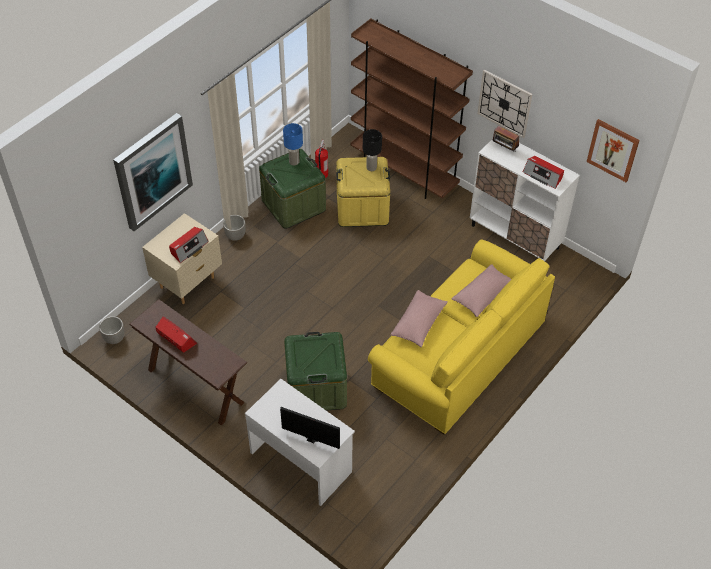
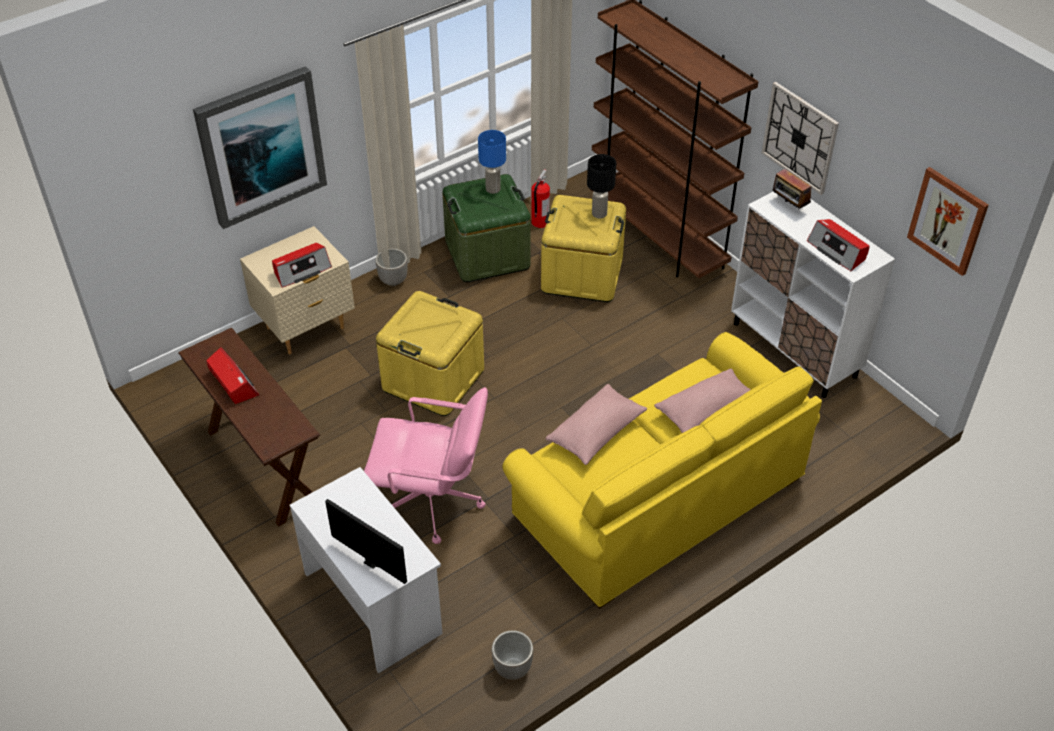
camera: 15 degrees right, 5 degrees down
planter [99,316,124,344] -> planter moved to [492,630,533,680]
green storage box [284,332,347,411] -> pink office chair [364,387,488,544]
none -> yellow storage box [376,291,484,416]

